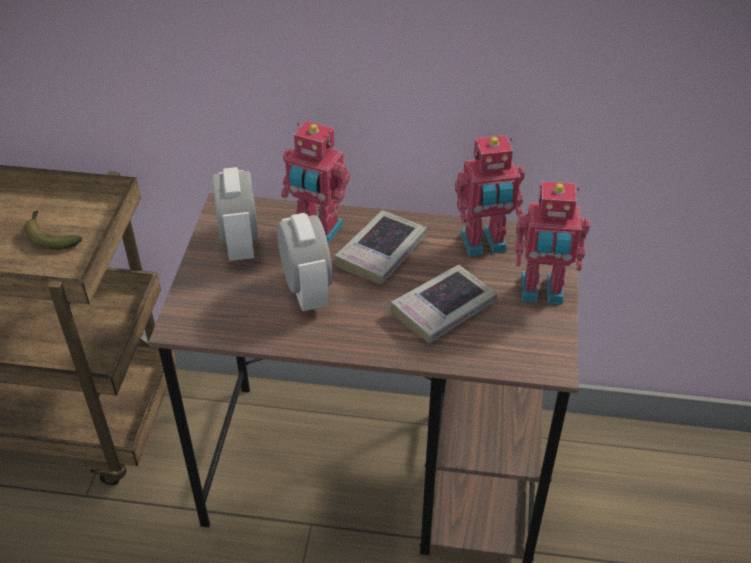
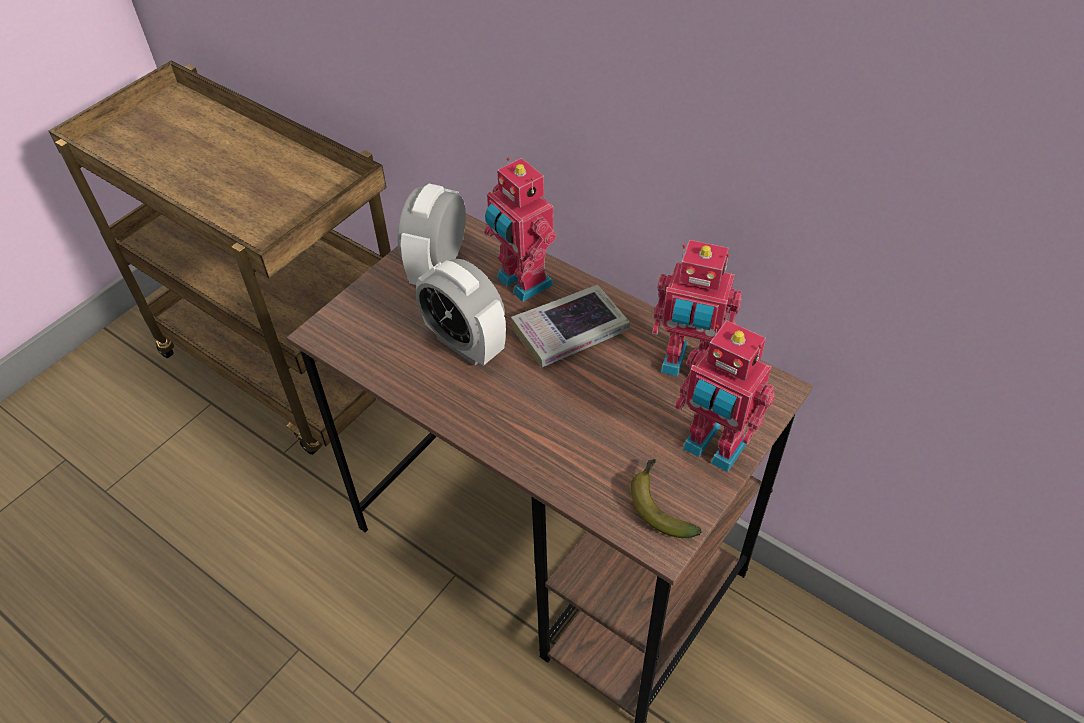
camera: 30 degrees right, 5 degrees up
banana [24,210,82,250] -> banana moved to [631,459,702,538]
alarm clock [277,213,333,311] -> alarm clock turned 120 degrees clockwise [416,259,506,365]
book [391,265,497,343] -> none

